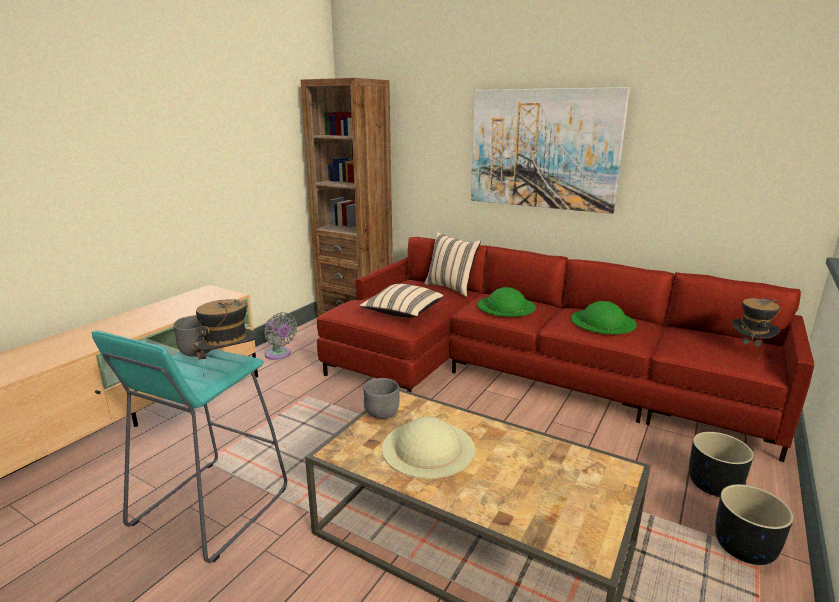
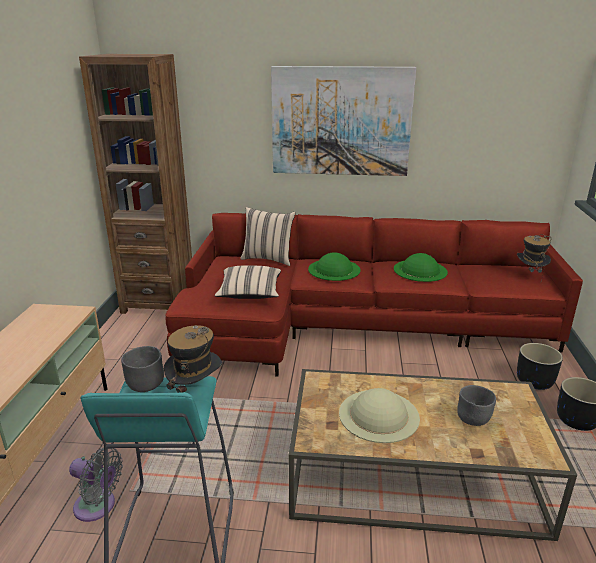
camera: 25 degrees left, 5 degrees up
grey fan [264,312,297,360] -> grey fan moved to [69,448,123,522]
grey bowl [363,378,400,419] -> grey bowl moved to [457,385,496,426]

